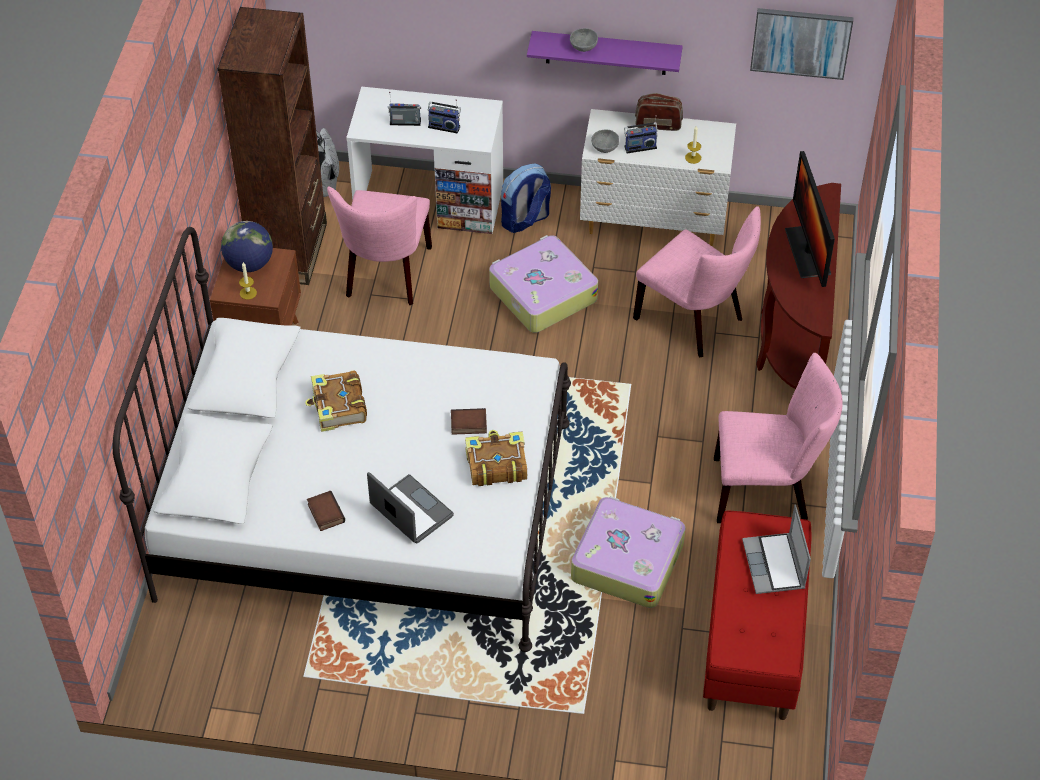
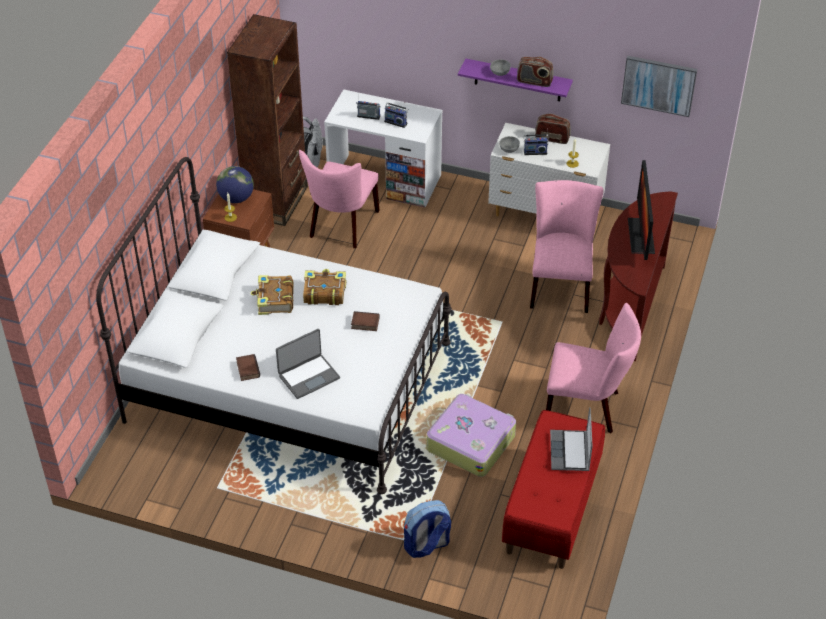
camera: 10 degrees right, 5 degrees down
laptop [367,472,454,543] -> laptop turned 90 degrees clockwise [276,329,340,399]
book [465,430,527,486] -> book moved to [303,269,346,305]
suitcase [489,235,598,333] -> none
backpack [501,163,551,233] -> backpack moved to [404,500,451,558]
pink chair [633,206,761,357] -> pink chair turned 135 degrees counterclockwise [530,180,604,313]
none -> radio [517,57,554,87]

